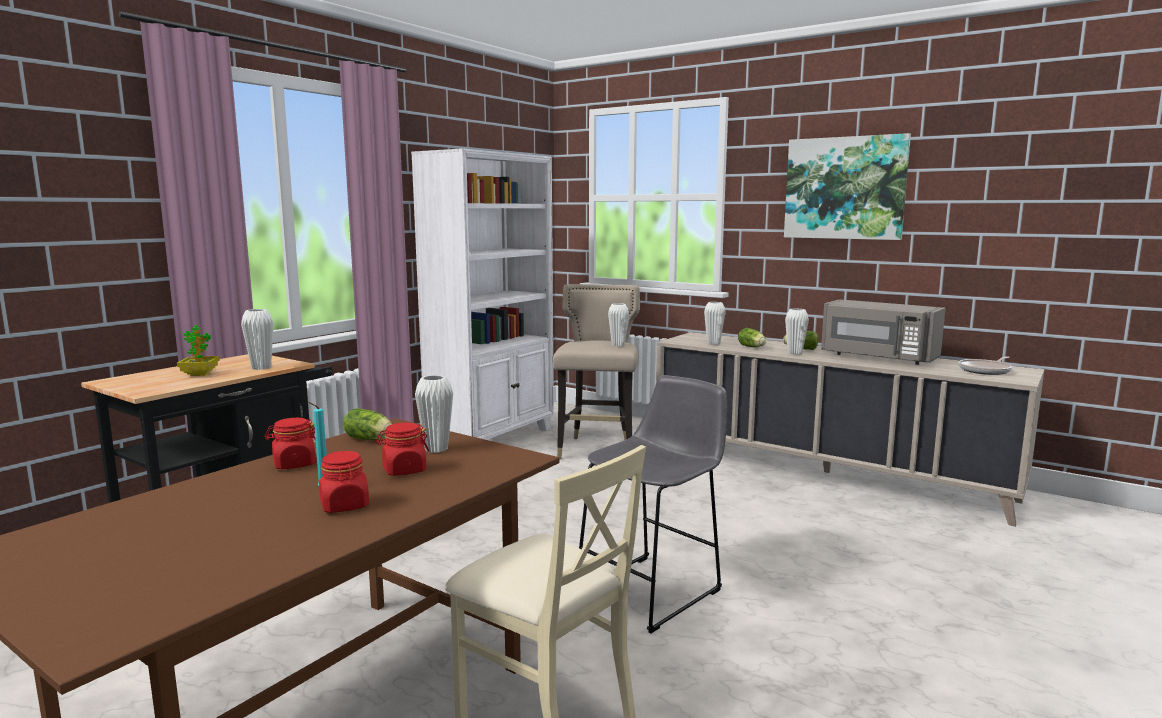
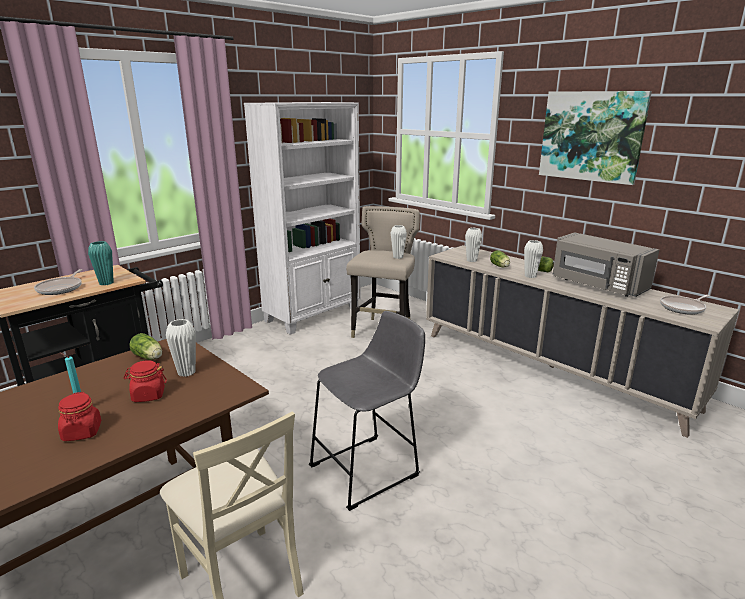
camera: 10 degrees right, 10 degrees up
potted plant [177,325,220,376] -> frying pan [34,269,82,295]
white vase [241,309,274,370] -> turquoise vase [88,241,114,285]
red jar [265,418,316,469] -> none

